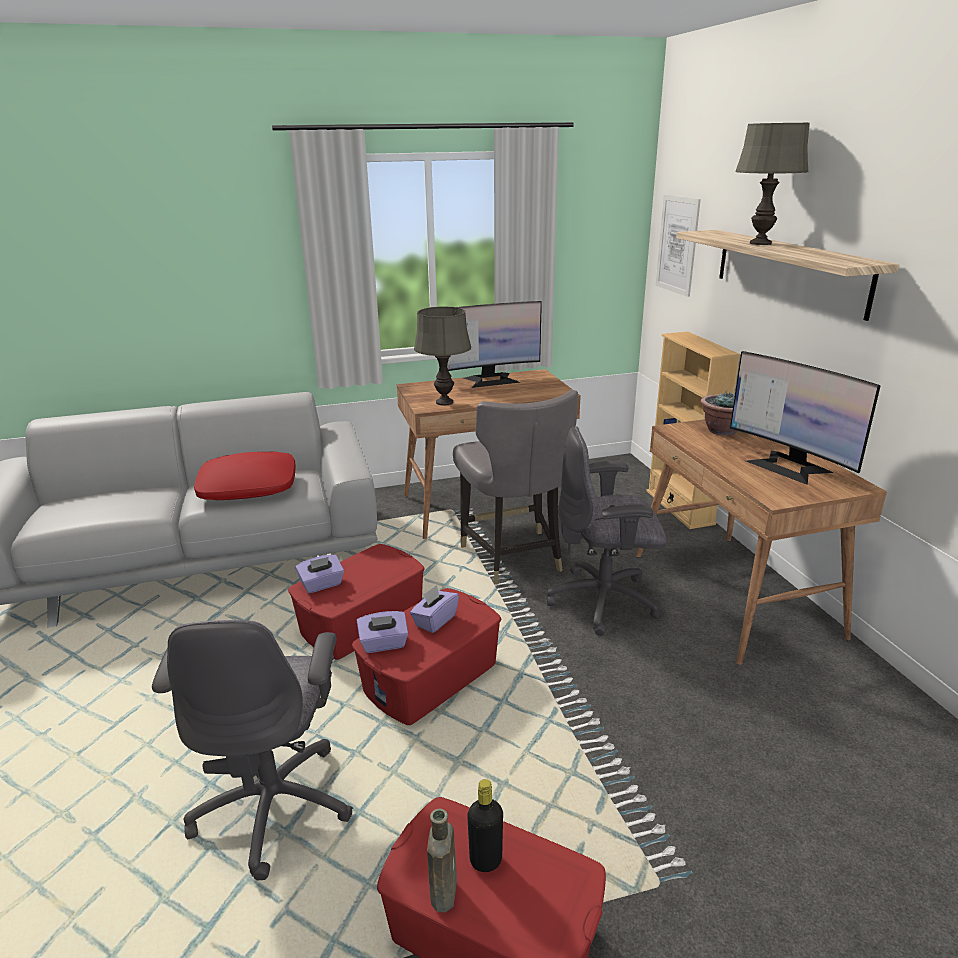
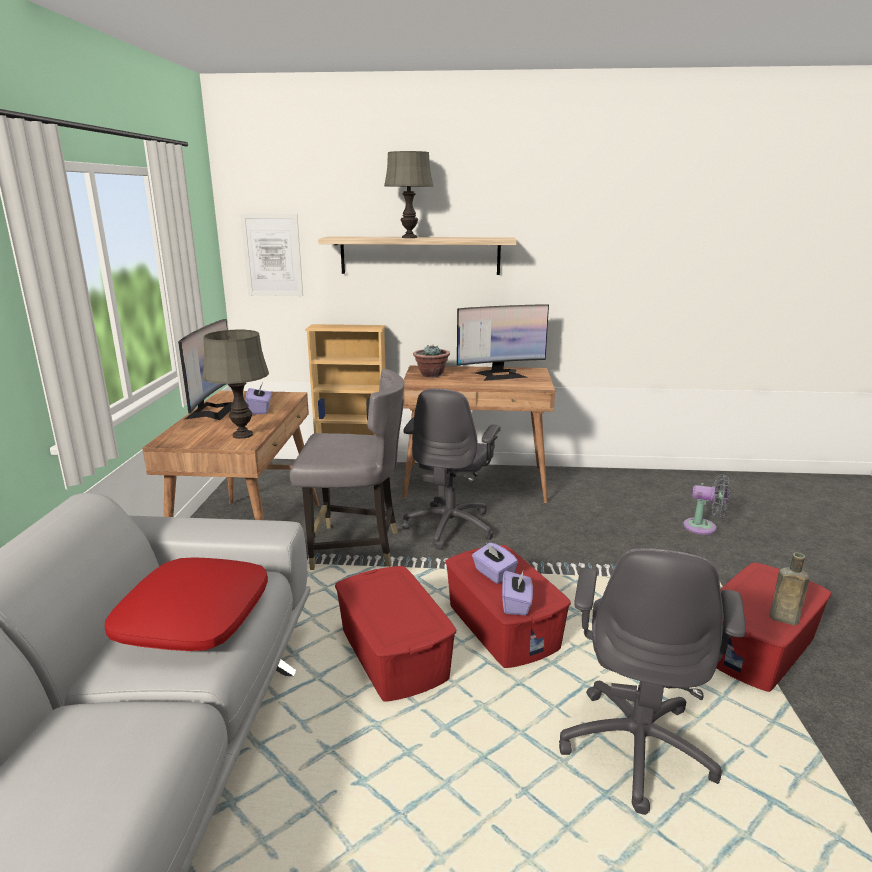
camera: 70 degrees left, 5 degrees down
grey office chair [152,620,353,880] -> grey office chair turned 90 degrees clockwise [559,548,746,815]
purple tissue box [295,555,344,593] -> purple tissue box moved to [246,383,271,415]
black bottle [467,779,503,872] -> none
none -> grey fan [683,474,730,535]

